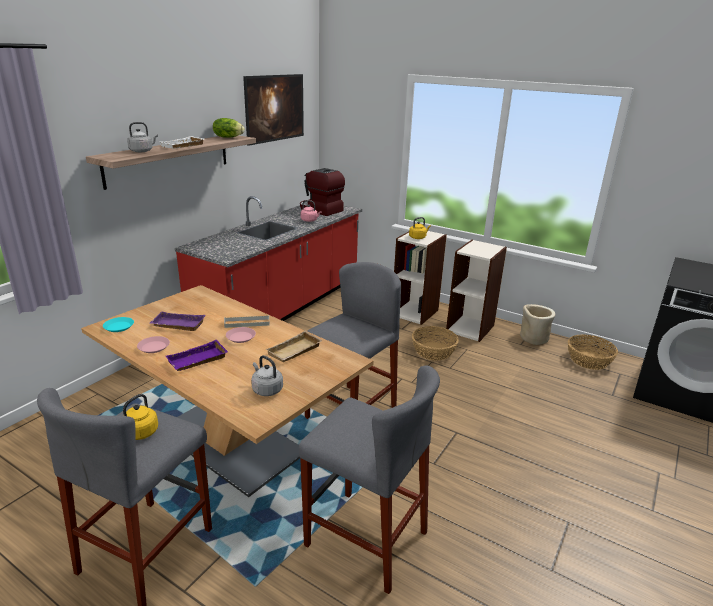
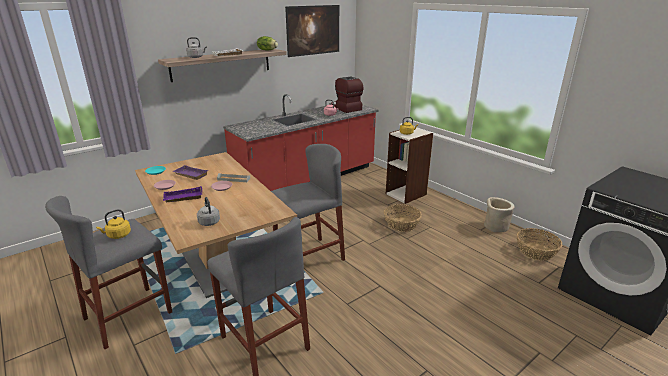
camera: 20 degrees right, 0 degrees up
beige tray [266,331,323,362] -> none
bookcase [446,240,507,342] -> none

